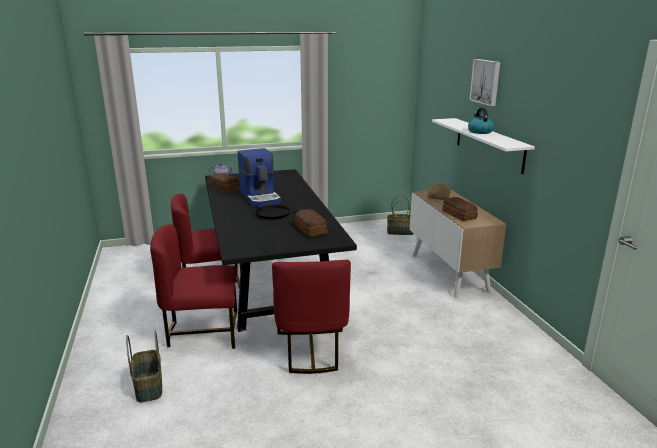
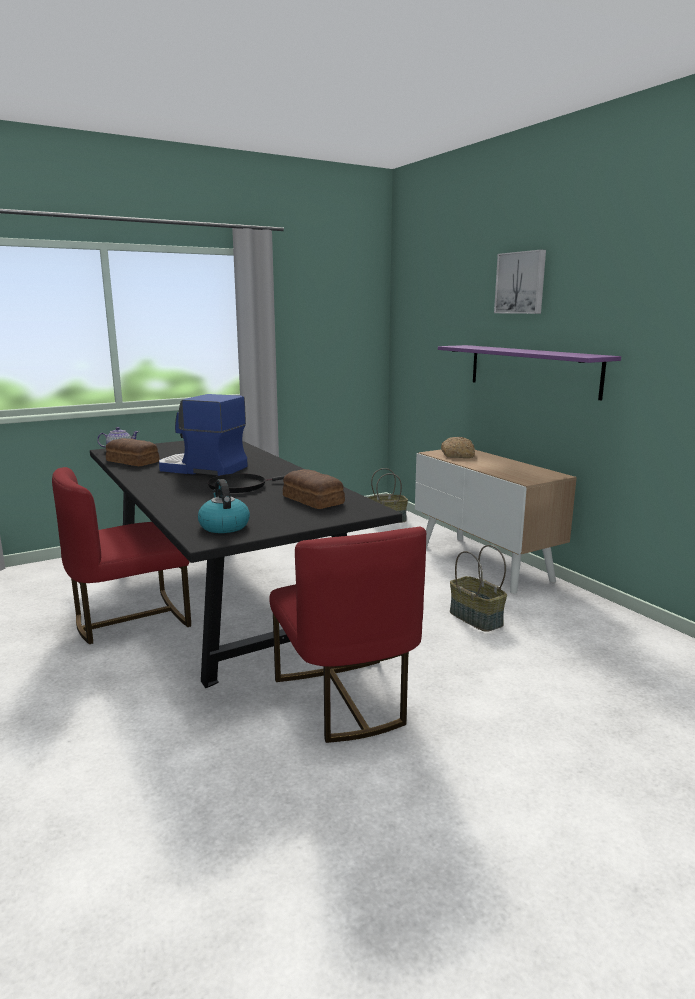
camera: 15 degrees left, 5 degrees down
basket [126,331,162,402] -> basket moved to [450,545,507,632]
red chair [150,224,237,349] -> none
coffee machine [238,148,281,207] -> coffee machine turned 150 degrees clockwise [159,394,248,476]
white shelf [432,118,535,174] -> purple shelf [438,345,621,401]
bread [442,197,478,221] -> none
kettle [468,108,494,134] -> kettle moved to [198,479,250,533]

